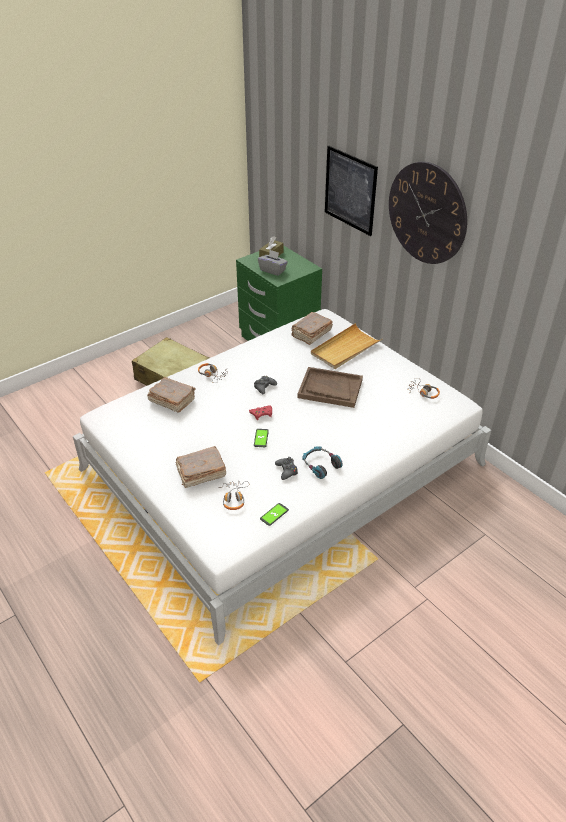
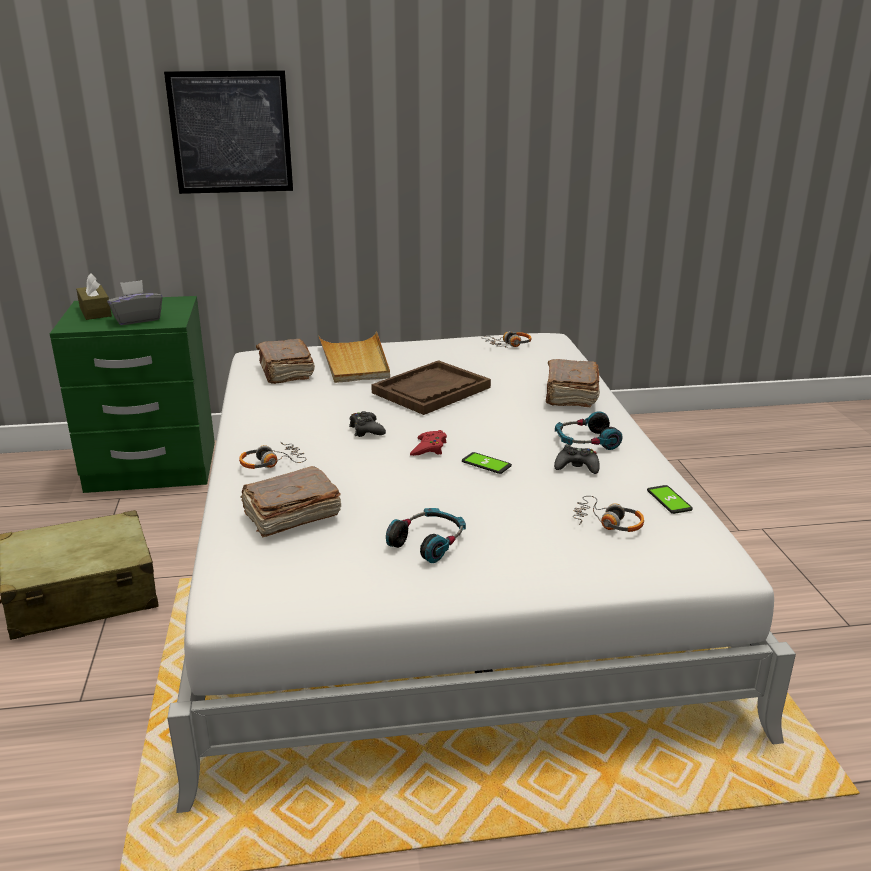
camera: 60 degrees left, 15 degrees down
brown book [175,446,226,488] -> brown book moved to [546,359,600,408]
wall clock [389,162,467,264] -> none
none -> headphones [386,508,466,563]

